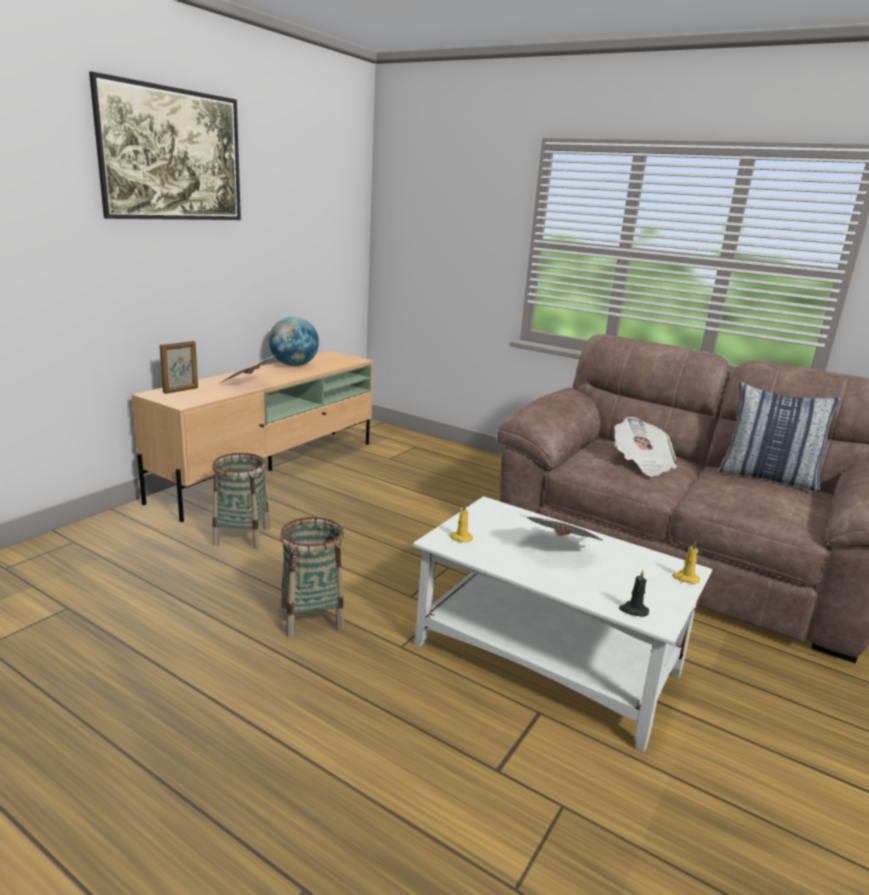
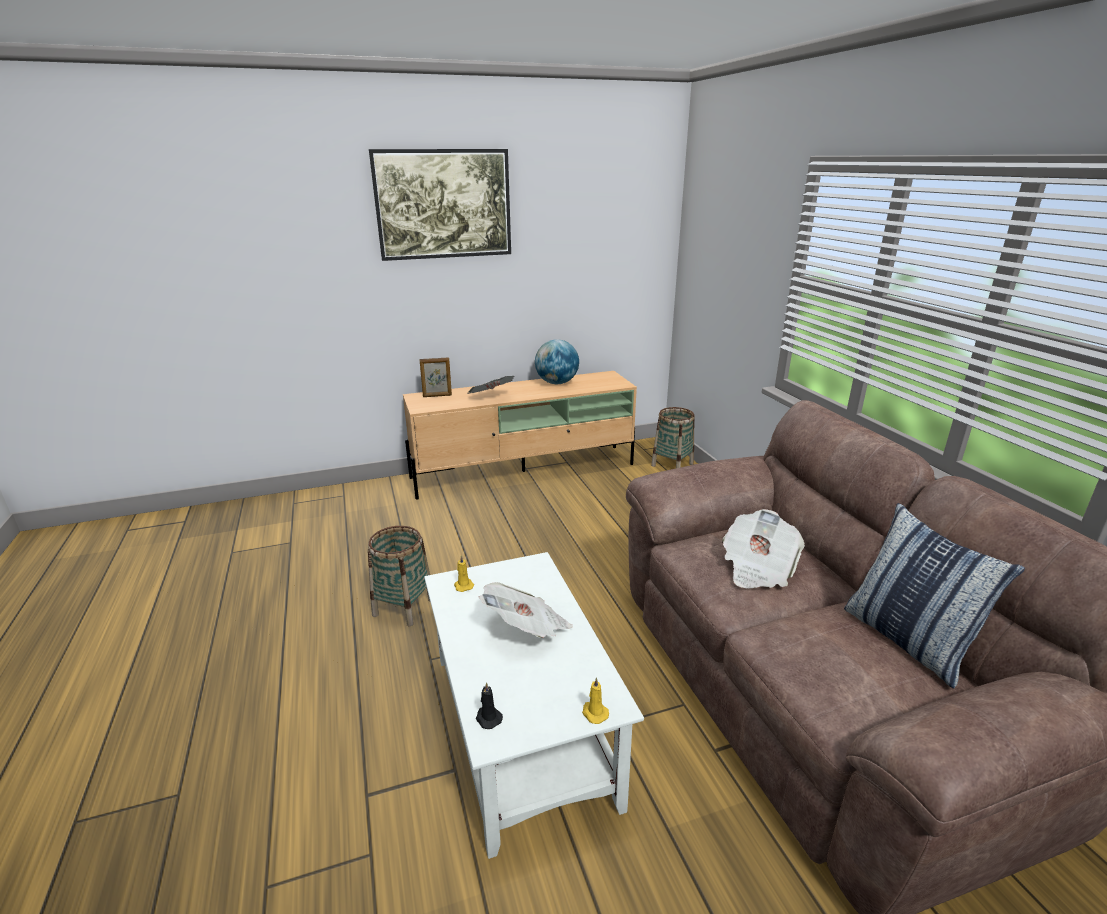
camera: 40 degrees right, 5 degrees up
basket [212,453,270,549] -> basket moved to [651,407,695,468]

